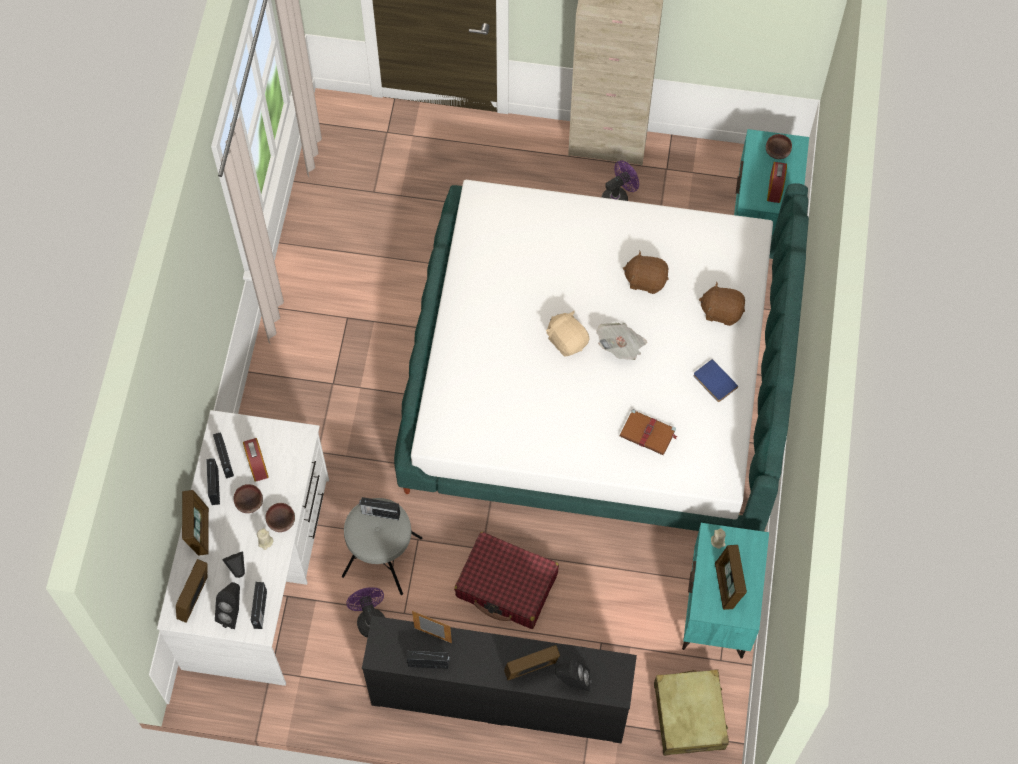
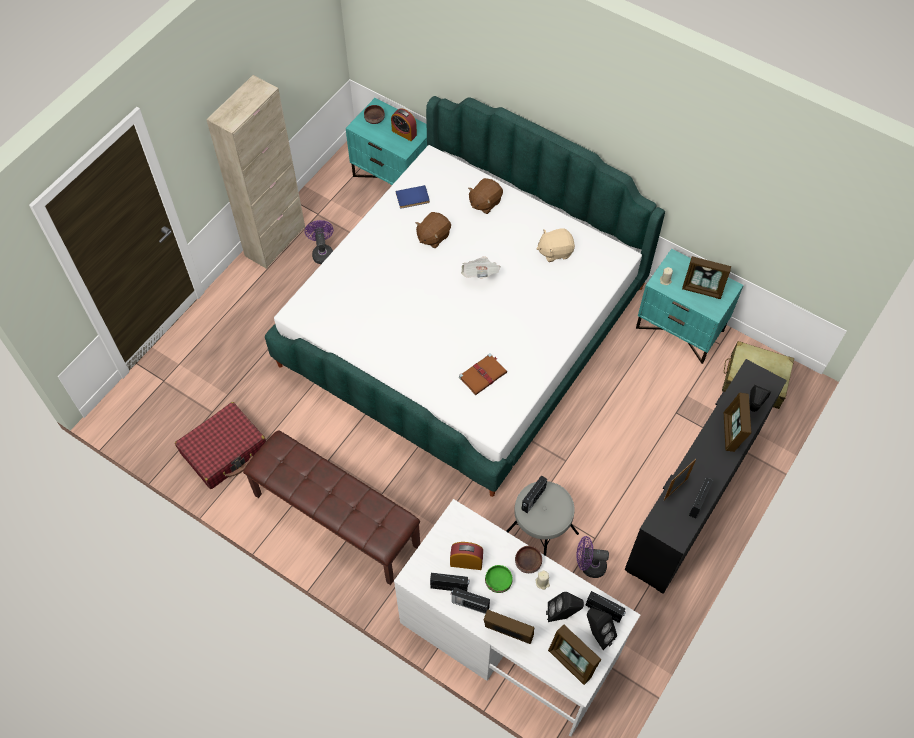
camera: 65 degrees left, 5 degrees down
brown bowl [234,484,263,513] -> green bowl [485,565,513,593]
red suitcase [454,532,559,629] -> red suitcase moved to [175,402,266,489]
beige plush toy [546,311,589,356] -> beige plush toy moved to [536,228,575,262]
brown book [620,409,678,455] -> brown book moved to [459,353,507,395]
blue book [694,359,738,402] -> blue book moved to [396,185,430,208]
none -> brown bench [243,430,420,585]

